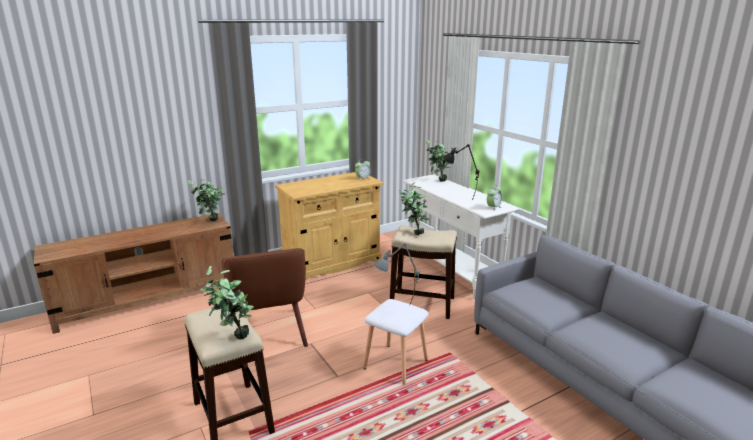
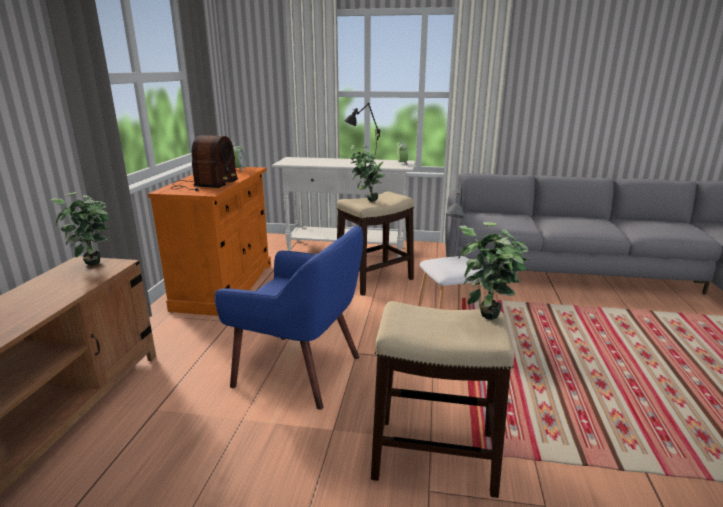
camera: 50 degrees left, 0 degrees up
brown armchair [221,248,308,347] -> blue armchair [215,226,363,410]
beige cabinet [275,172,383,281] -> orange cabinet [148,167,271,316]
potted plant [426,140,451,182] -> none
none -> radio [171,135,238,191]

